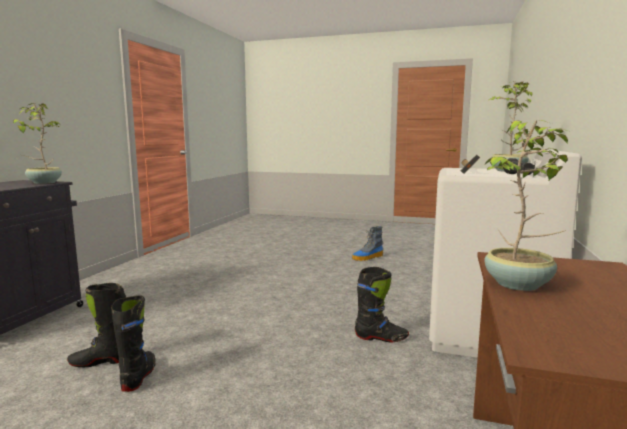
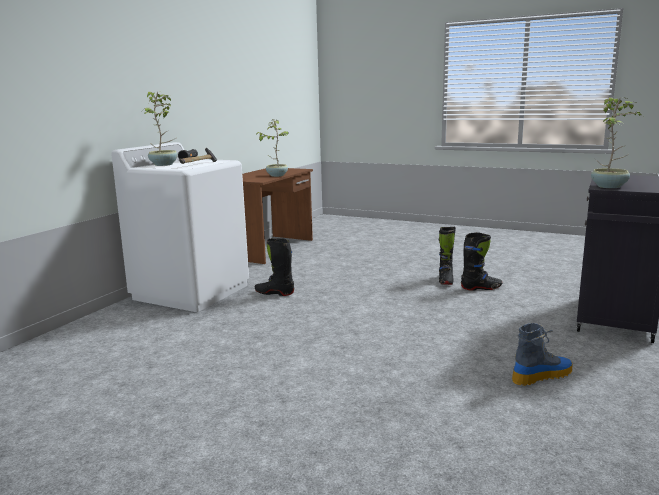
camera: 170 degrees left, 5 degrees up
boot [352,226,383,261] -> boot moved to [512,323,573,386]

